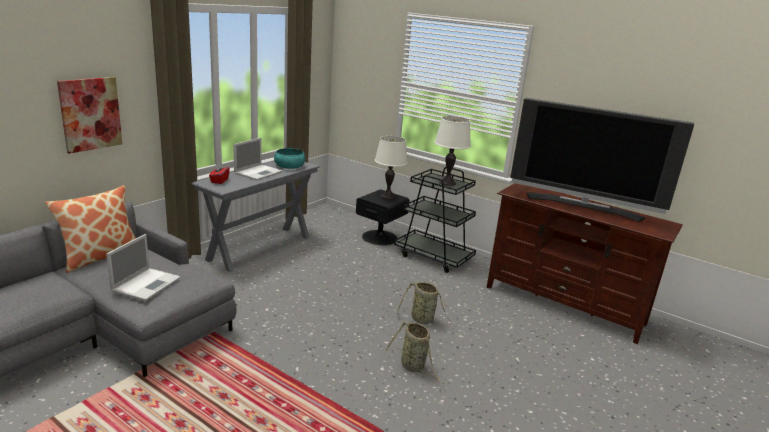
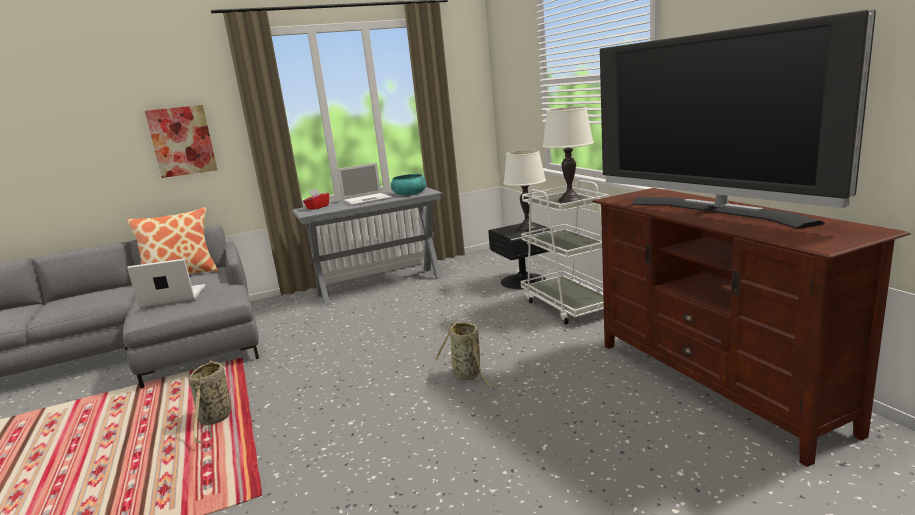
camera: 35 degrees right, 5 degrees down
laptop [106,234,181,301] -> laptop turned 150 degrees counterclockwise [127,259,205,307]
basket [385,322,444,384] -> basket moved to [189,360,231,443]
black cart [394,167,476,273] -> white cart [521,180,609,324]

